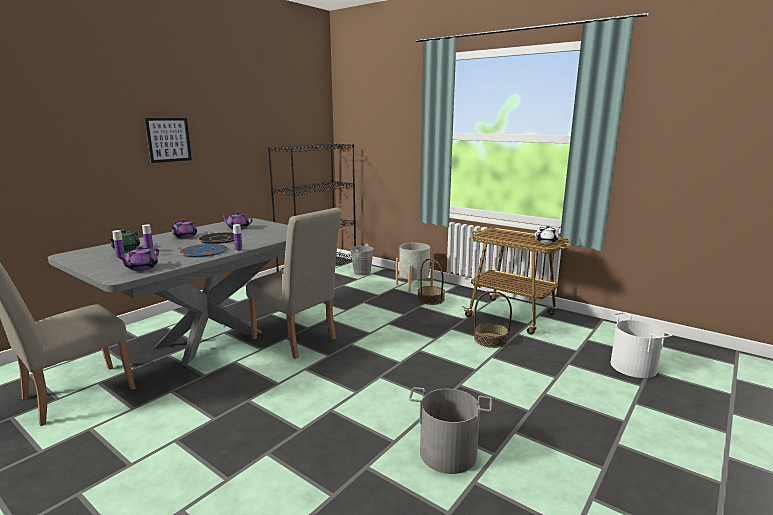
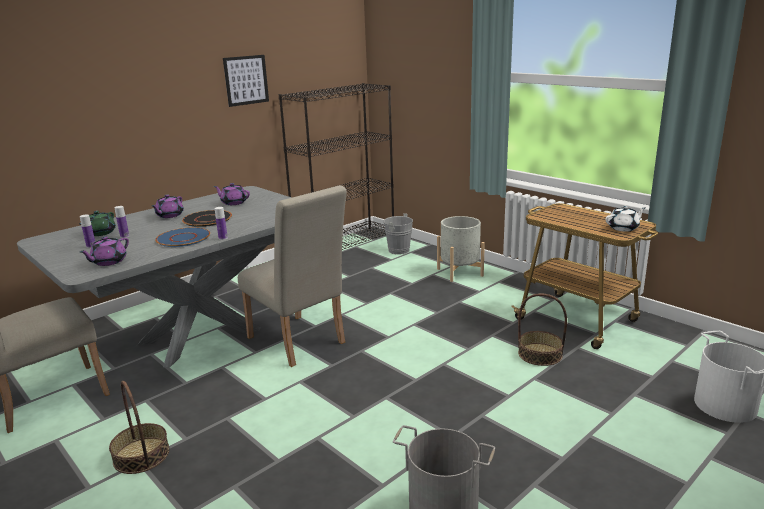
camera: 10 degrees right, 5 degrees up
picture [145,118,192,163] -> picture moved to [223,55,269,107]
basket [417,259,445,305] -> basket moved to [109,381,170,474]

